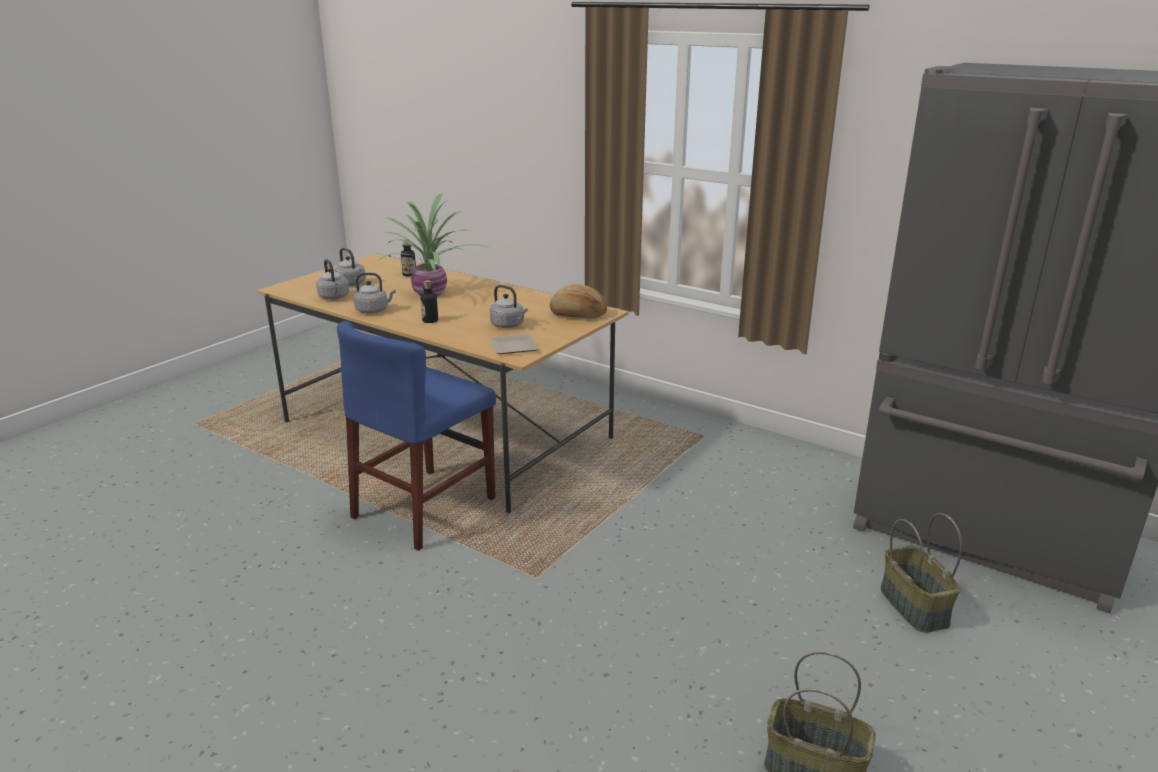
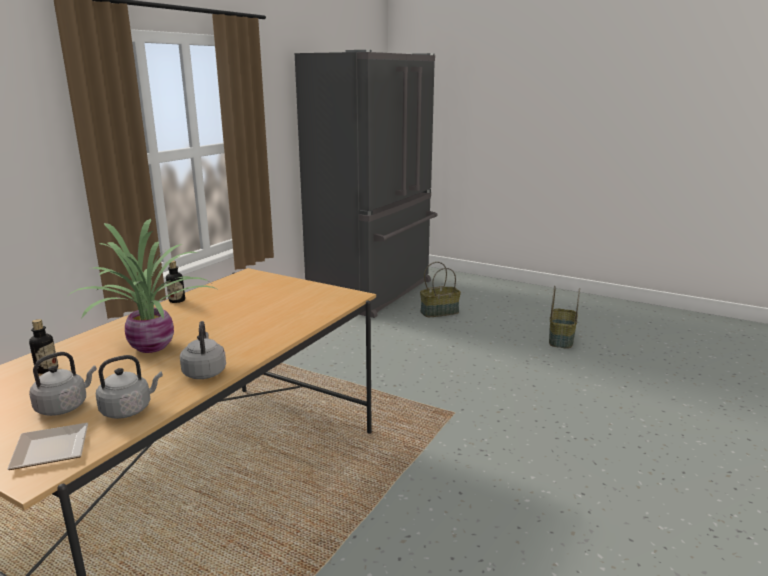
camera: 95 degrees left, 5 degrees down
blue chair [337,321,496,551] -> none
bottle [420,280,438,323] -> bottle moved to [166,261,185,303]
grey kettle [490,285,528,328] -> none
plate [490,334,538,354] -> plate moved to [7,423,88,470]
bread [550,284,607,318] -> none

